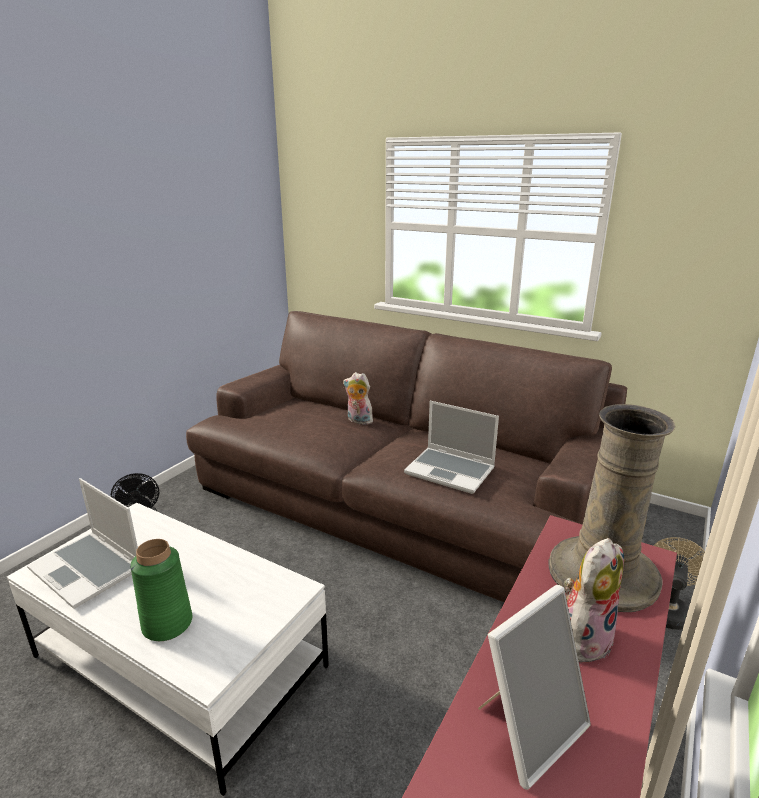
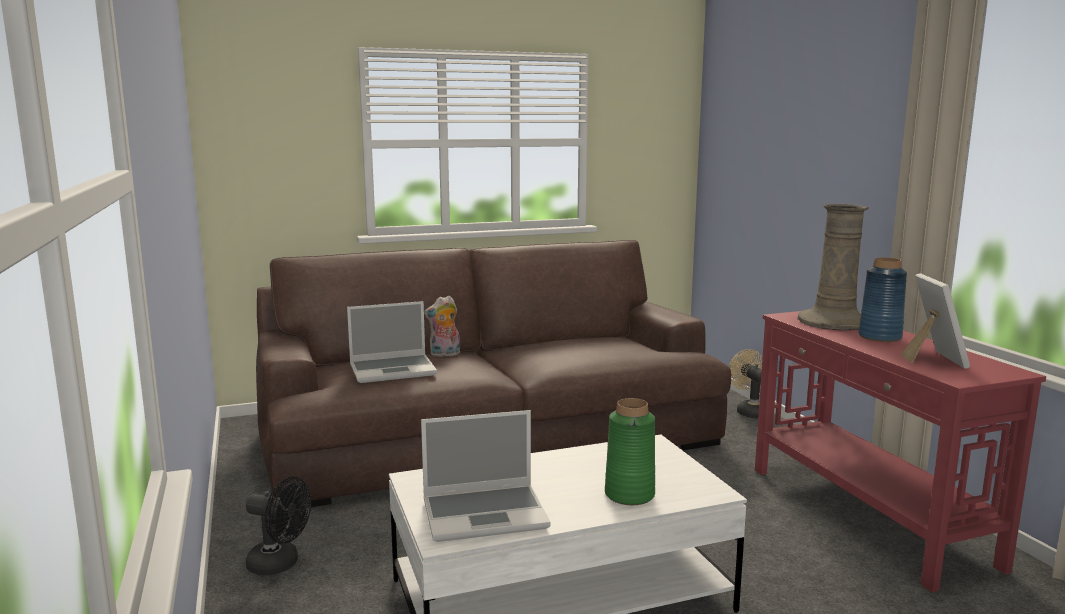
camera: 50 degrees left, 10 degrees down
laptop [404,401,499,494] -> laptop moved to [347,301,437,383]
plush toy [564,538,624,664] -> blue vase [858,258,907,342]

